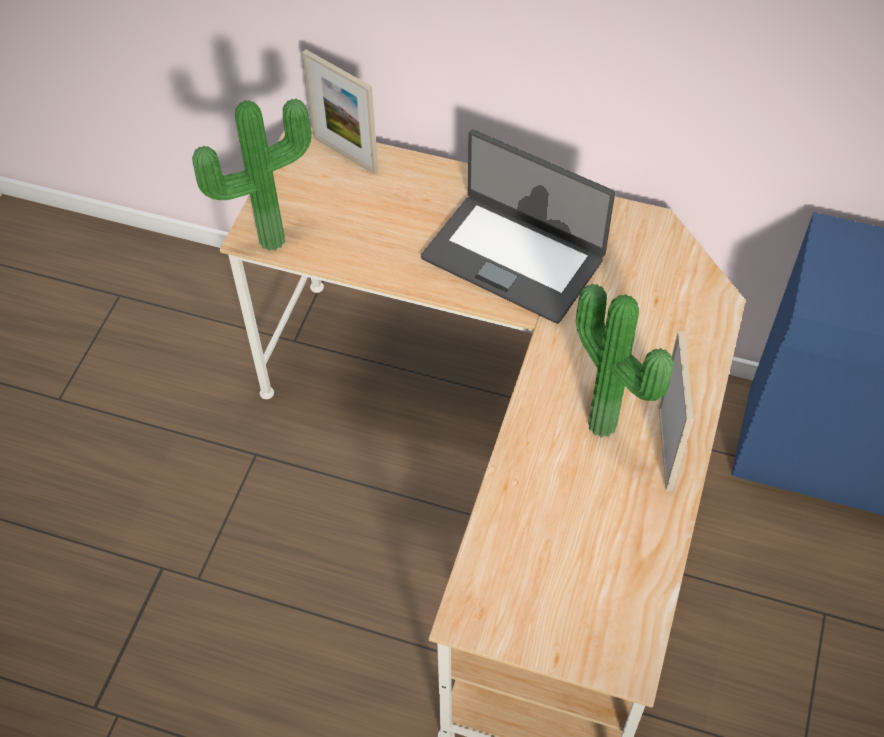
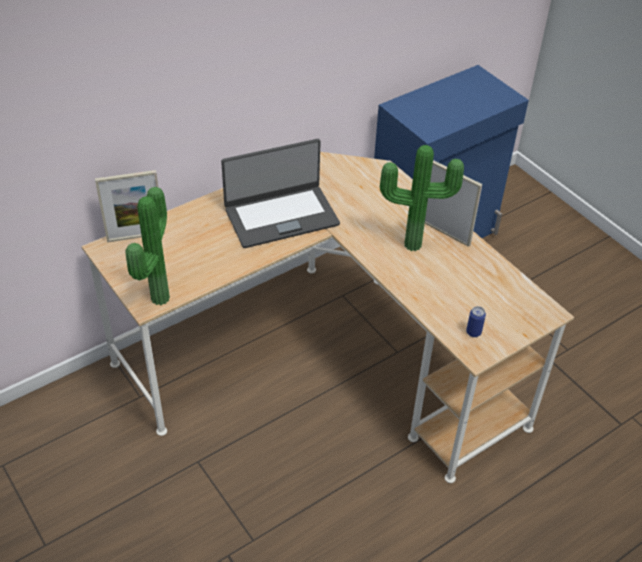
camera: 55 degrees left, 10 degrees down
none -> can [466,306,486,337]

